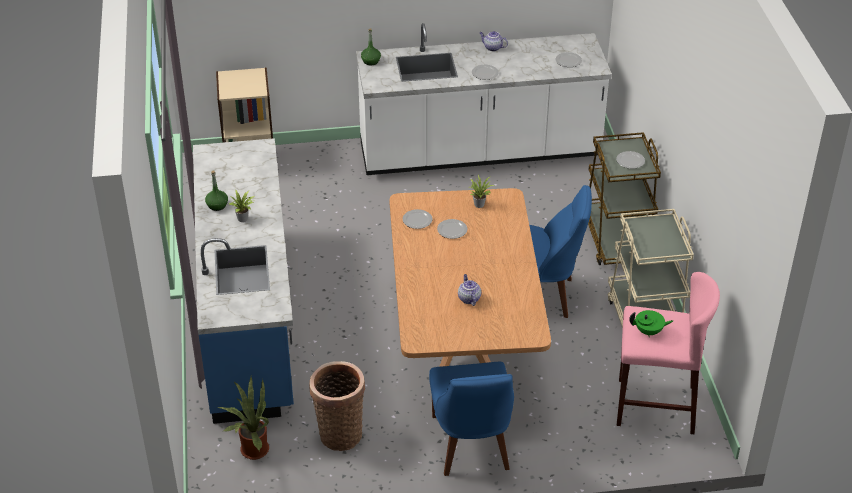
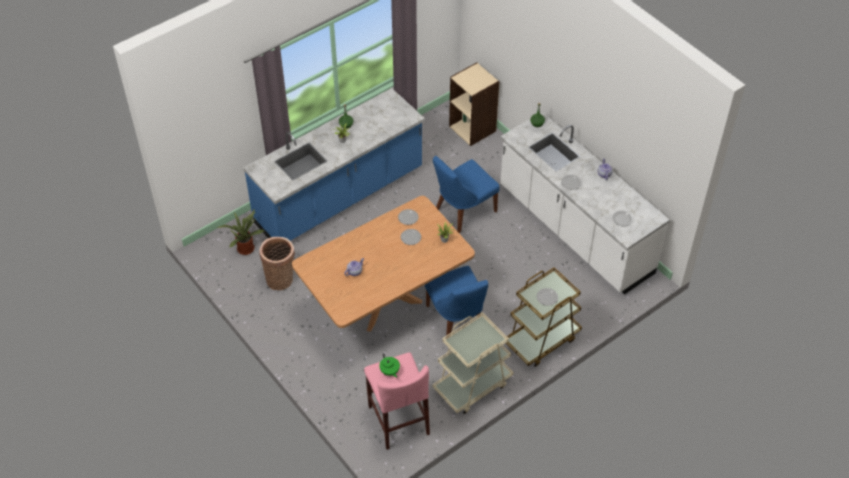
camera: 60 degrees right, 10 degrees up
blue chair [429,362,514,476] -> blue chair moved to [433,156,500,233]

